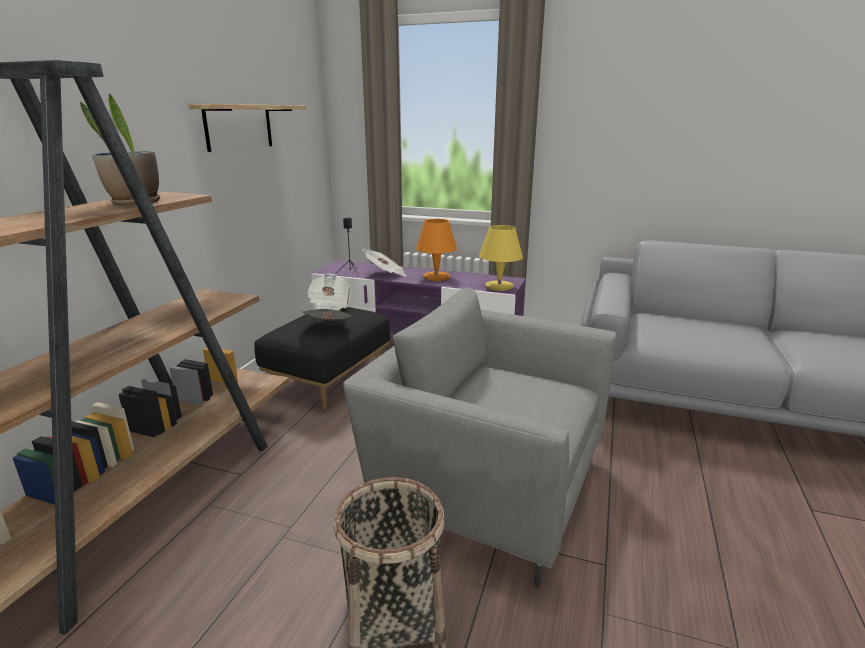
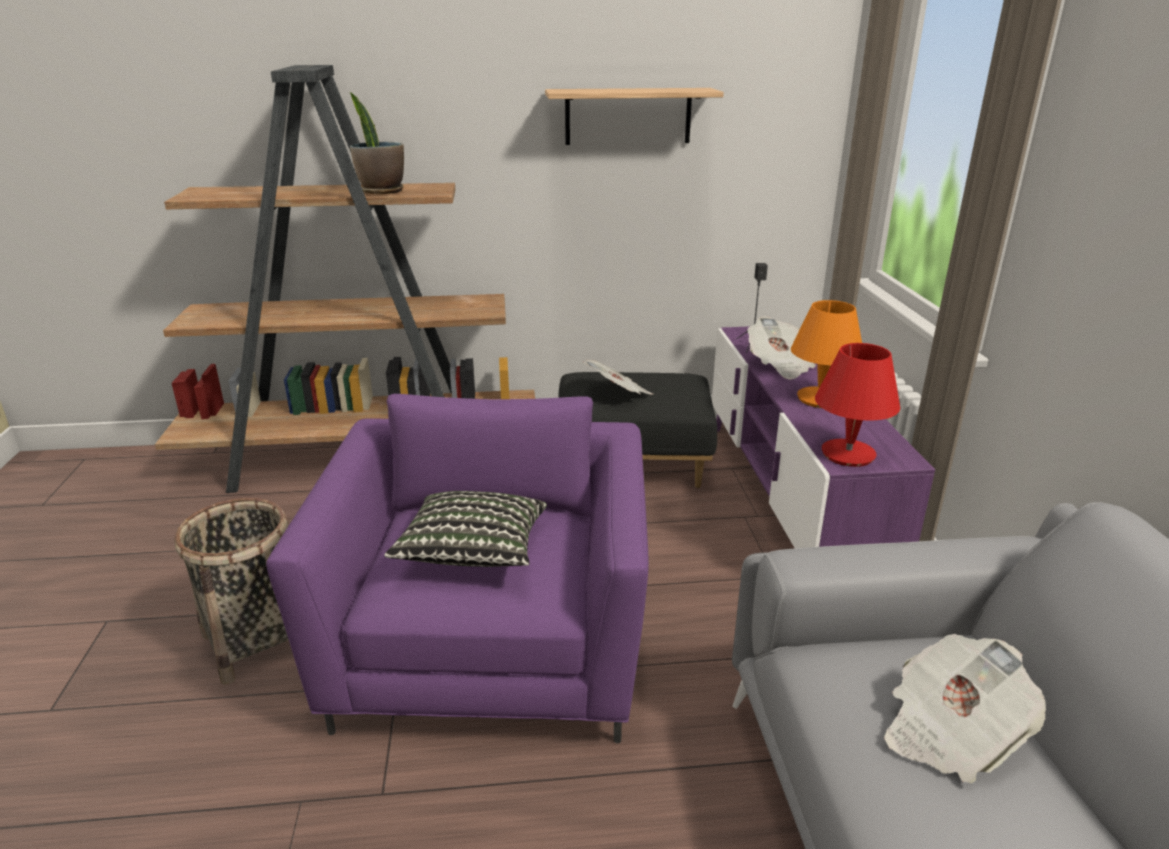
camera: 65 degrees right, 5 degrees up
newspaper [307,274,352,310] -> newspaper moved to [884,634,1046,784]
grey armchair [343,287,617,587] -> purple armchair [266,394,649,743]
yellow table lamp [479,225,523,291] -> red table lamp [815,343,900,467]
none -> pillow [384,491,547,567]

